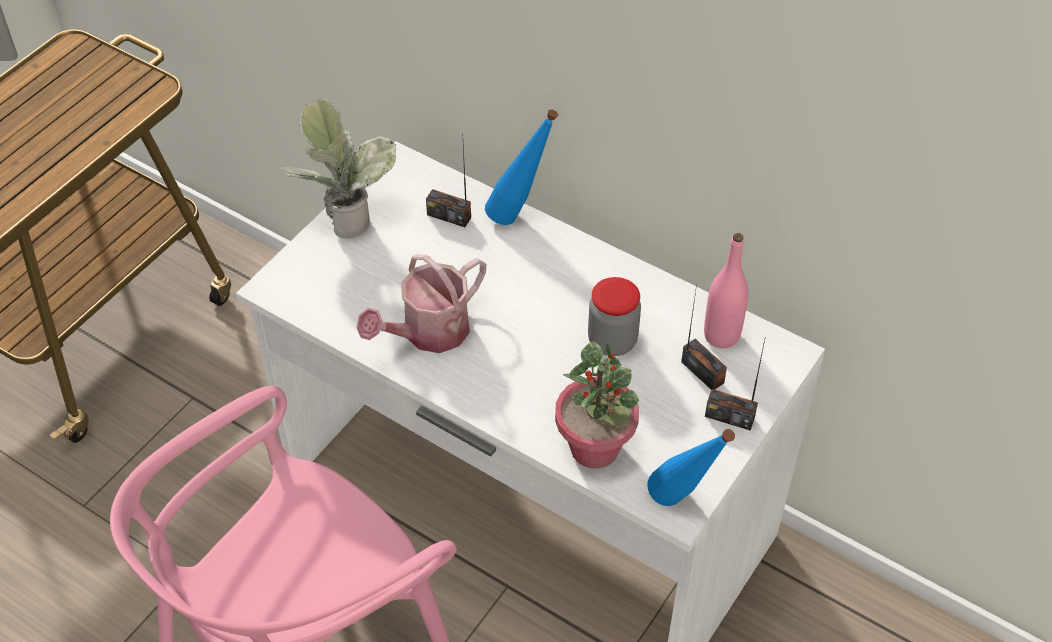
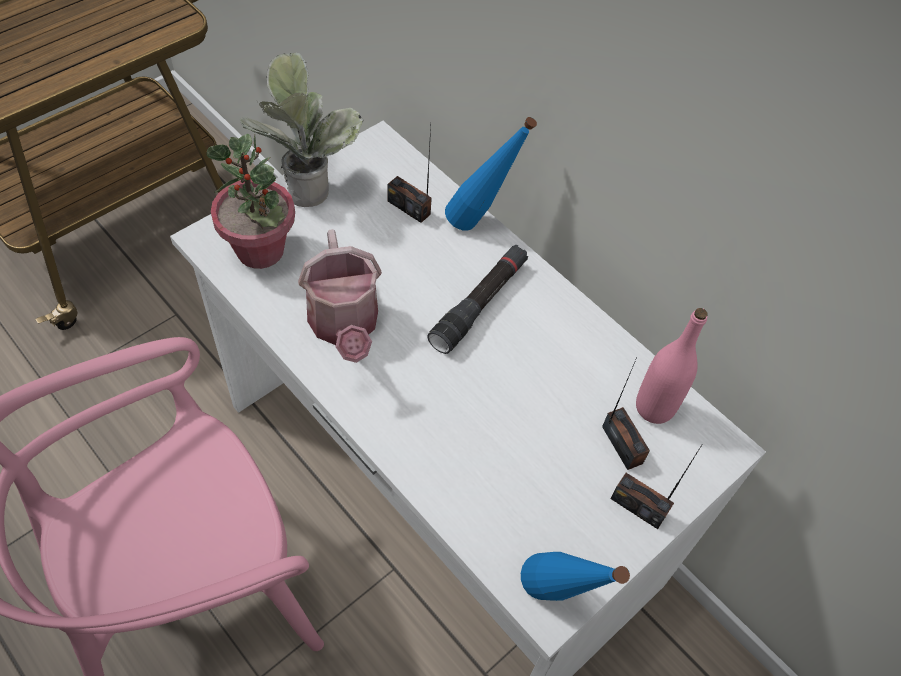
camera: 10 degrees right, 5 degrees up
watering can [357,254,486,353] -> watering can turned 75 degrees counterclockwise [298,229,382,363]
potted plant [555,341,639,469] -> potted plant moved to [207,134,295,269]
jar [588,277,641,356] -> none
none -> black flashlight [427,245,528,354]

